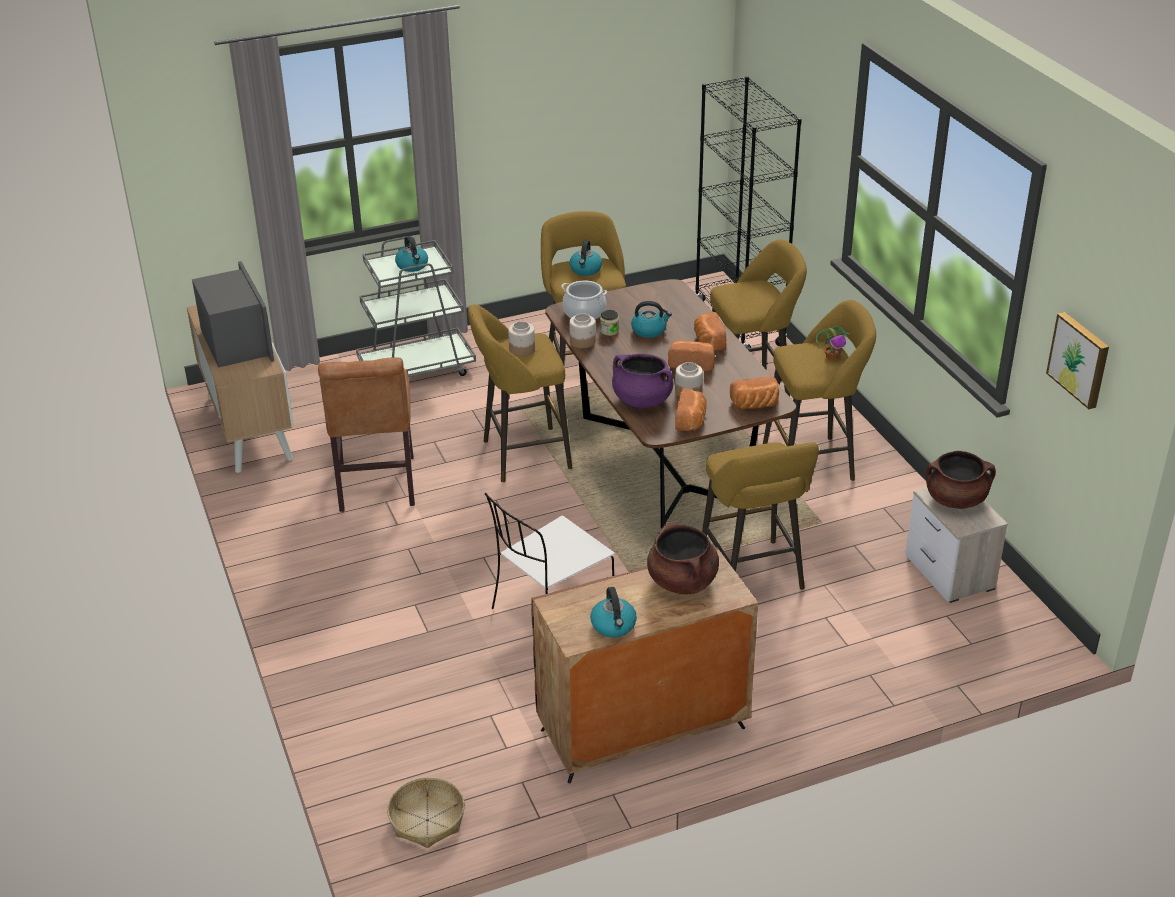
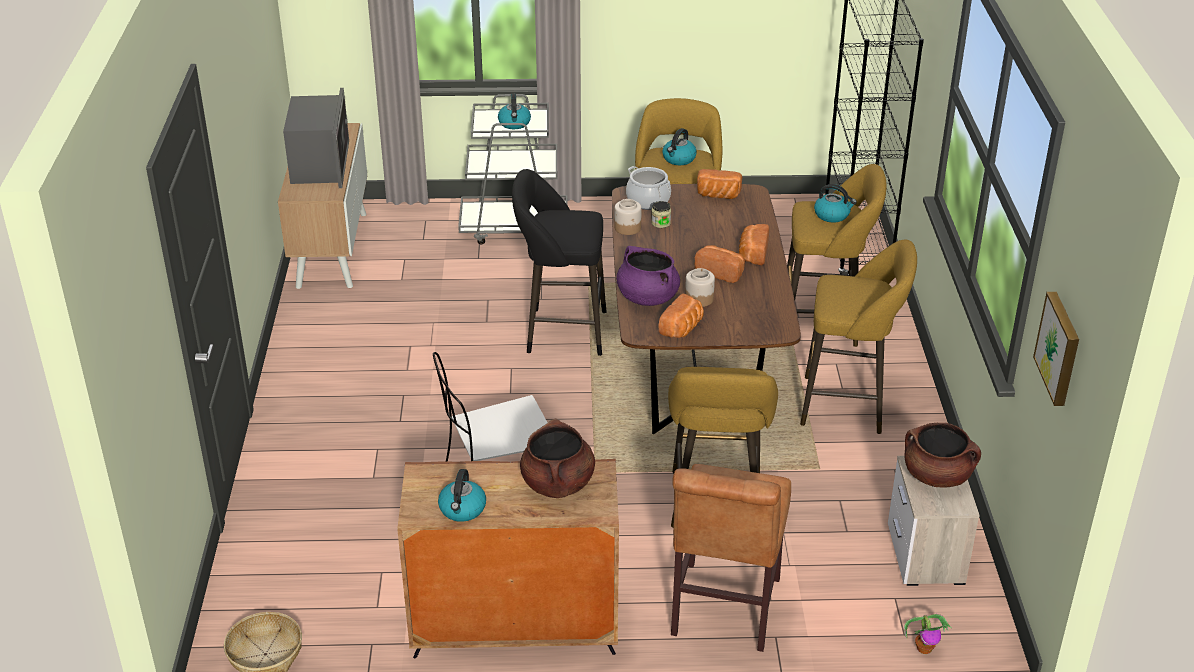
camera: 20 degrees right, 0 degrees up
brown chair [318,357,415,512] -> brown chair moved to [671,464,791,652]
yellow stool [468,304,572,482] -> black stool [512,169,607,356]
jar [508,321,535,356] -> none
kettle [631,301,672,338] -> kettle moved to [814,184,857,222]
bread [730,377,779,410] -> bread moved to [697,169,742,199]
potted plant [816,326,849,360] -> potted plant moved to [904,614,952,654]

